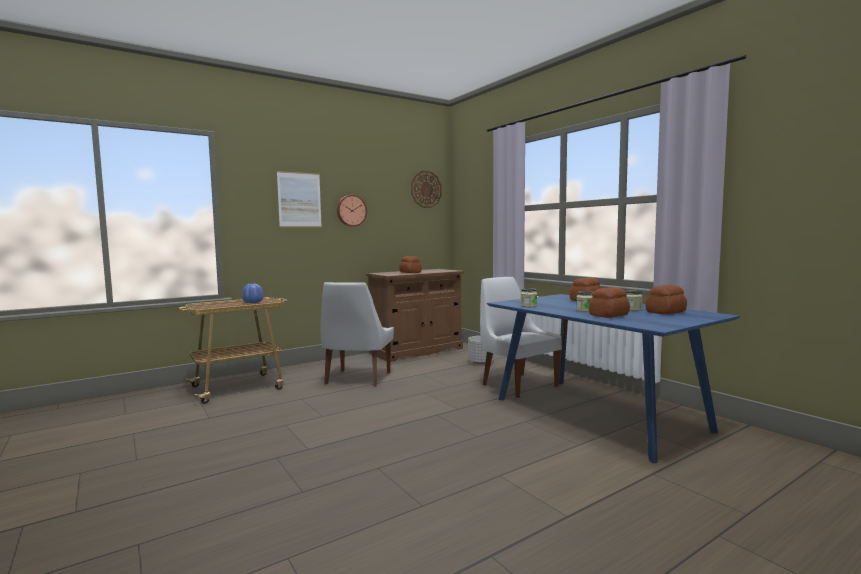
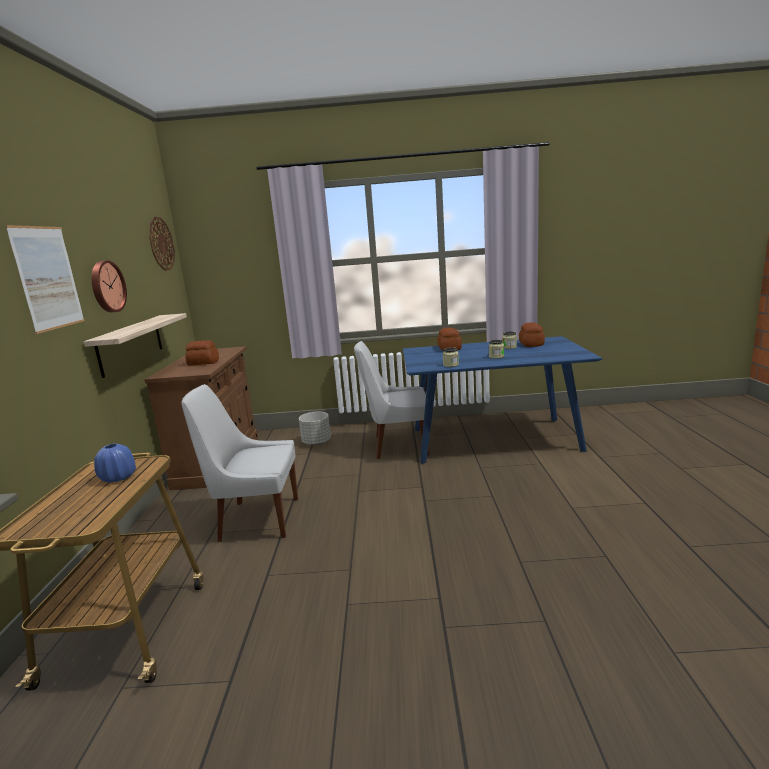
camera: 55 degrees left, 10 degrees up
white chair [320,282,394,387] -> white chair turned 135 degrees clockwise [181,384,298,542]
bread [589,287,630,318] -> none
none -> shelf [84,313,187,378]

